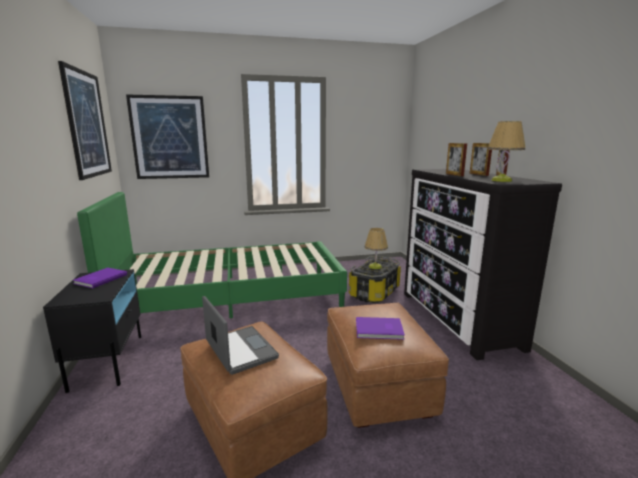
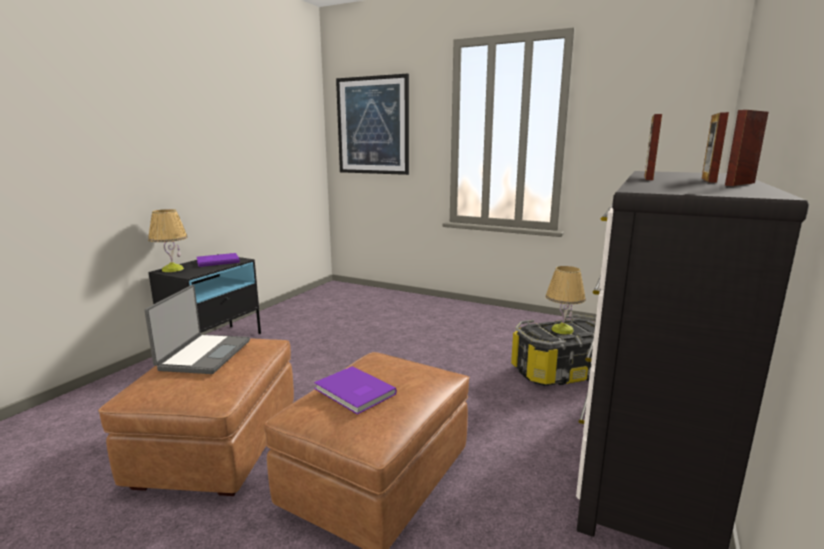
camera: 40 degrees right, 0 degrees up
picture [58,61,112,180] -> none
green bed [77,192,347,318] -> none
table lamp [488,121,525,182] -> table lamp moved to [148,209,188,272]

